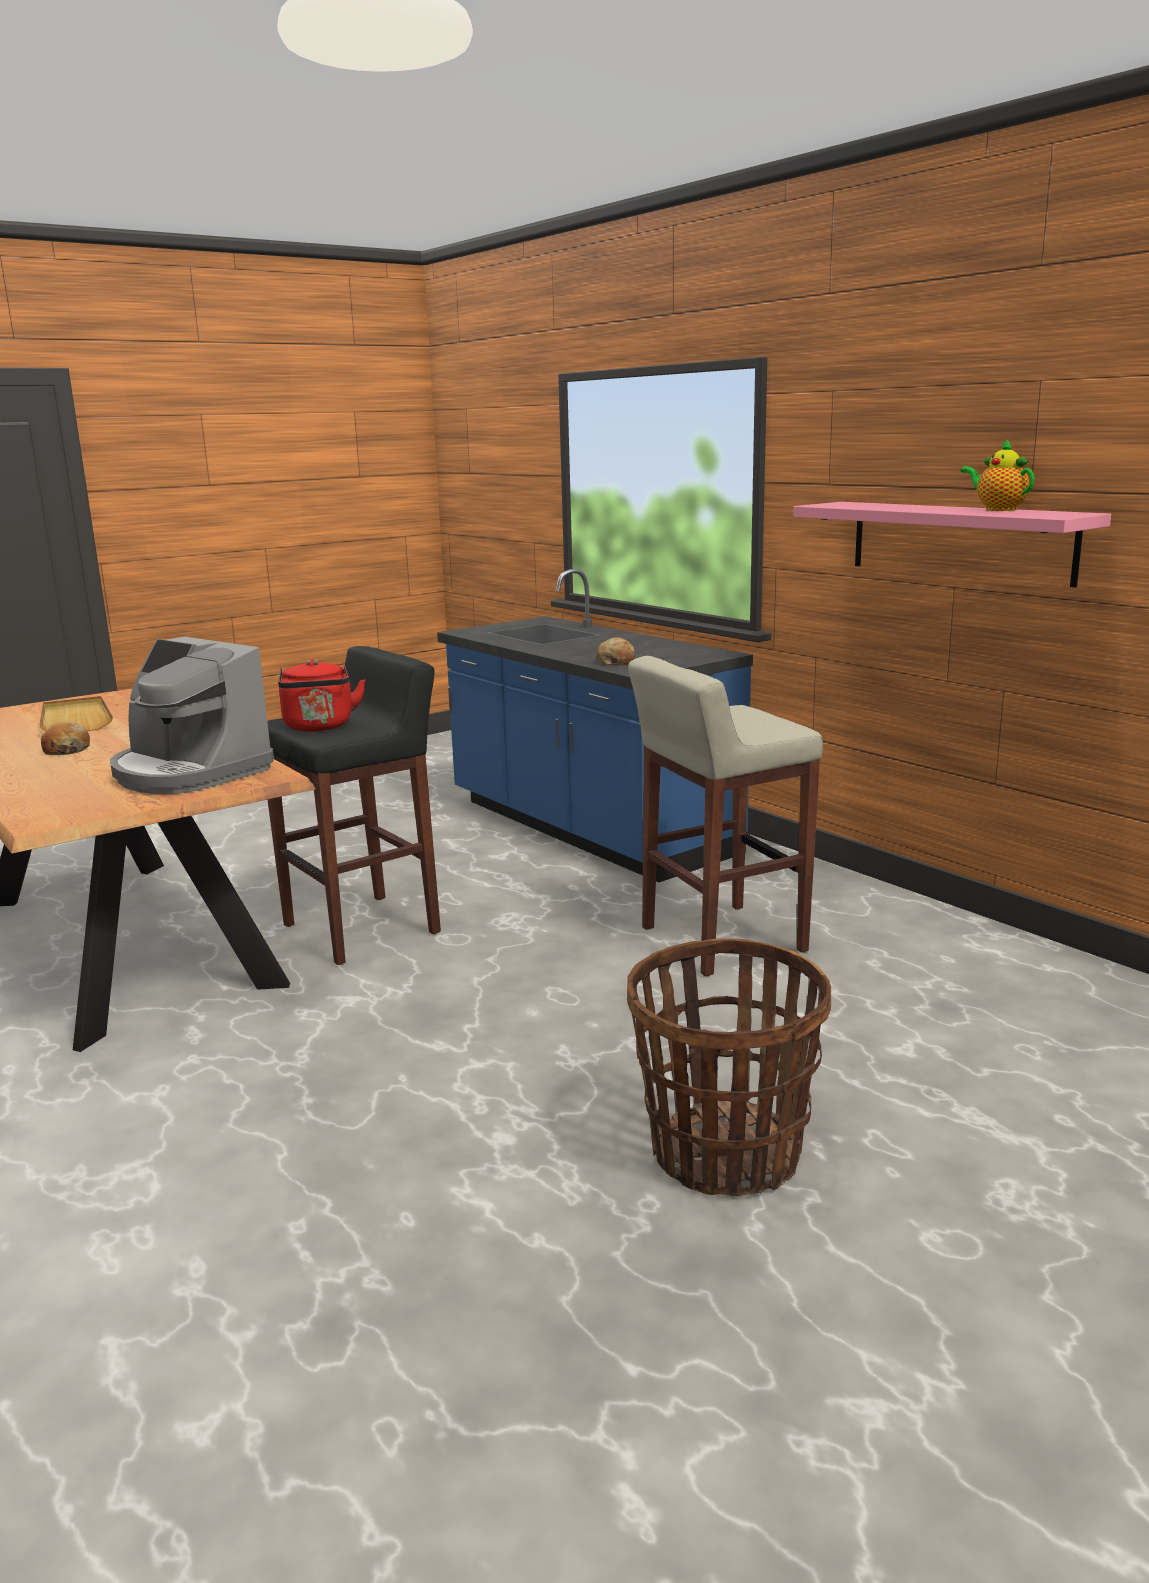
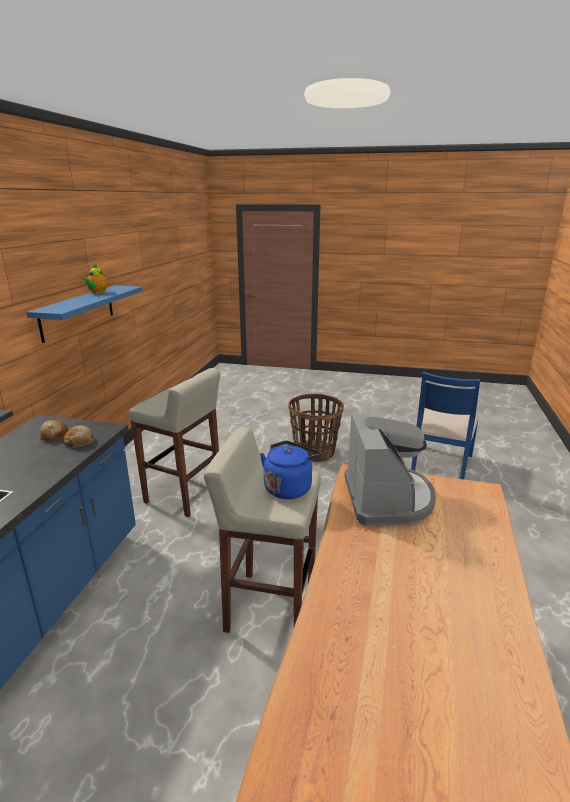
camera: 130 degrees left, 5 degrees up
beige tray [39,696,113,731] -> none
bread [41,721,90,755] -> bread moved to [40,420,69,442]
black stool [267,646,441,965] -> beige stool [203,427,321,633]
red kettle [278,659,366,732] -> blue kettle [260,441,321,499]
pink shelf [793,502,1111,587] -> blue shelf [26,286,143,343]
none -> blue chair [411,372,480,479]

